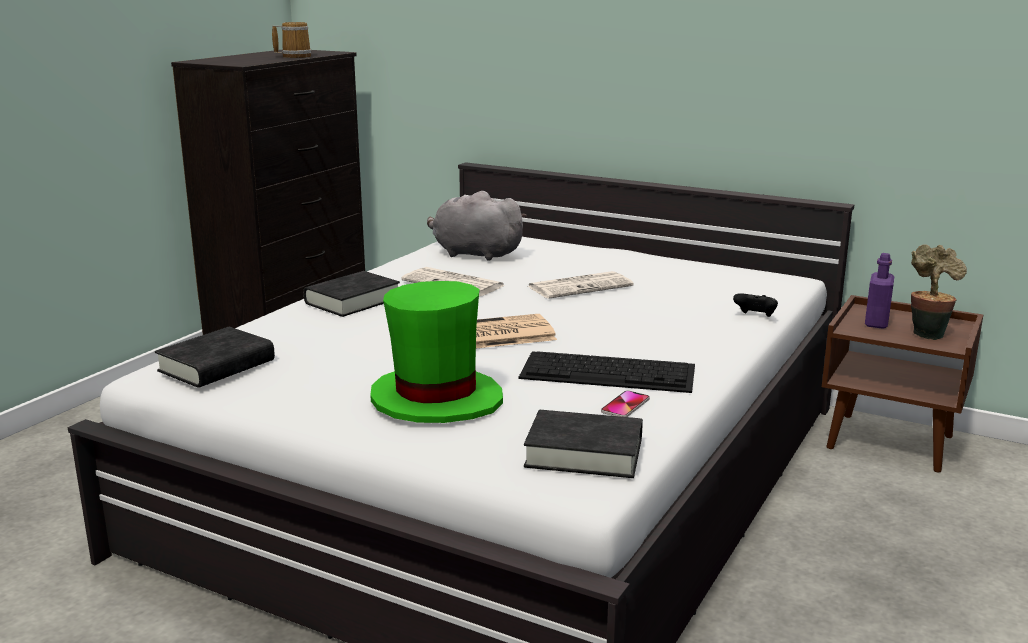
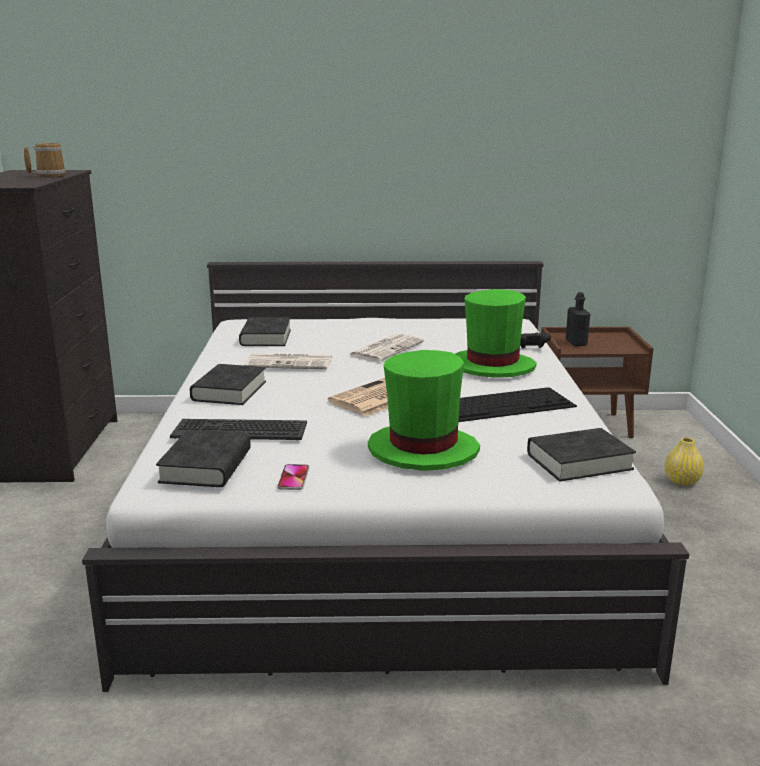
camera: 30 degrees left, 0 degrees up
grey plush toy [427,191,527,260] -> black book [239,318,291,346]
phone [601,390,650,417] -> phone moved to [277,464,309,490]
purple bottle [865,253,894,329] -> black bottle [566,292,590,346]
potted plant [911,244,967,340] -> none
none -> keyboard [170,419,307,440]
none -> green hat [455,289,537,378]
none -> yellow vase [665,437,704,486]

